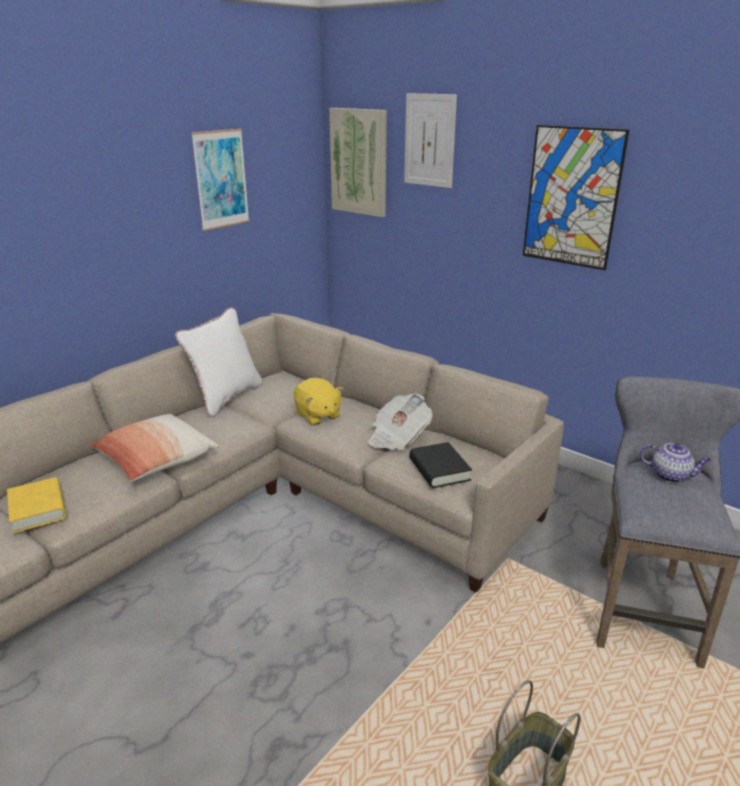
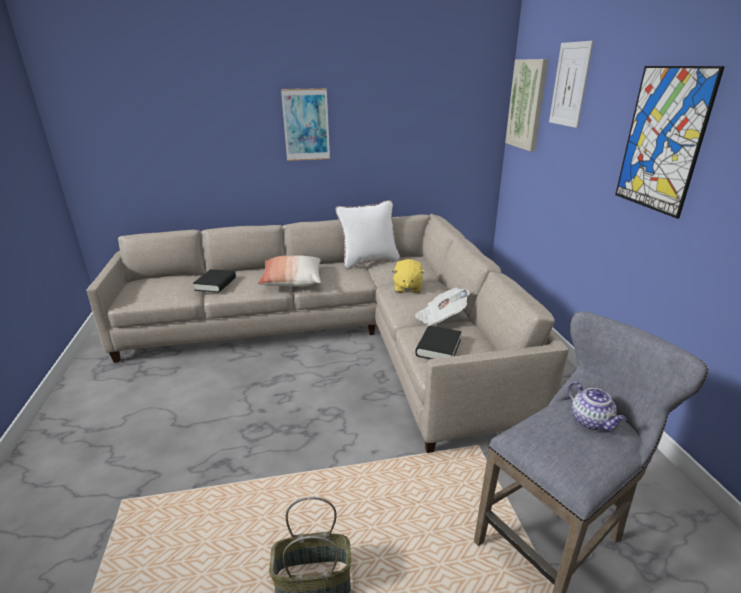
camera: 40 degrees right, 0 degrees up
yellow book [7,477,66,533] -> black book [193,269,236,293]
picture [191,129,250,231] -> picture moved to [281,88,330,161]

